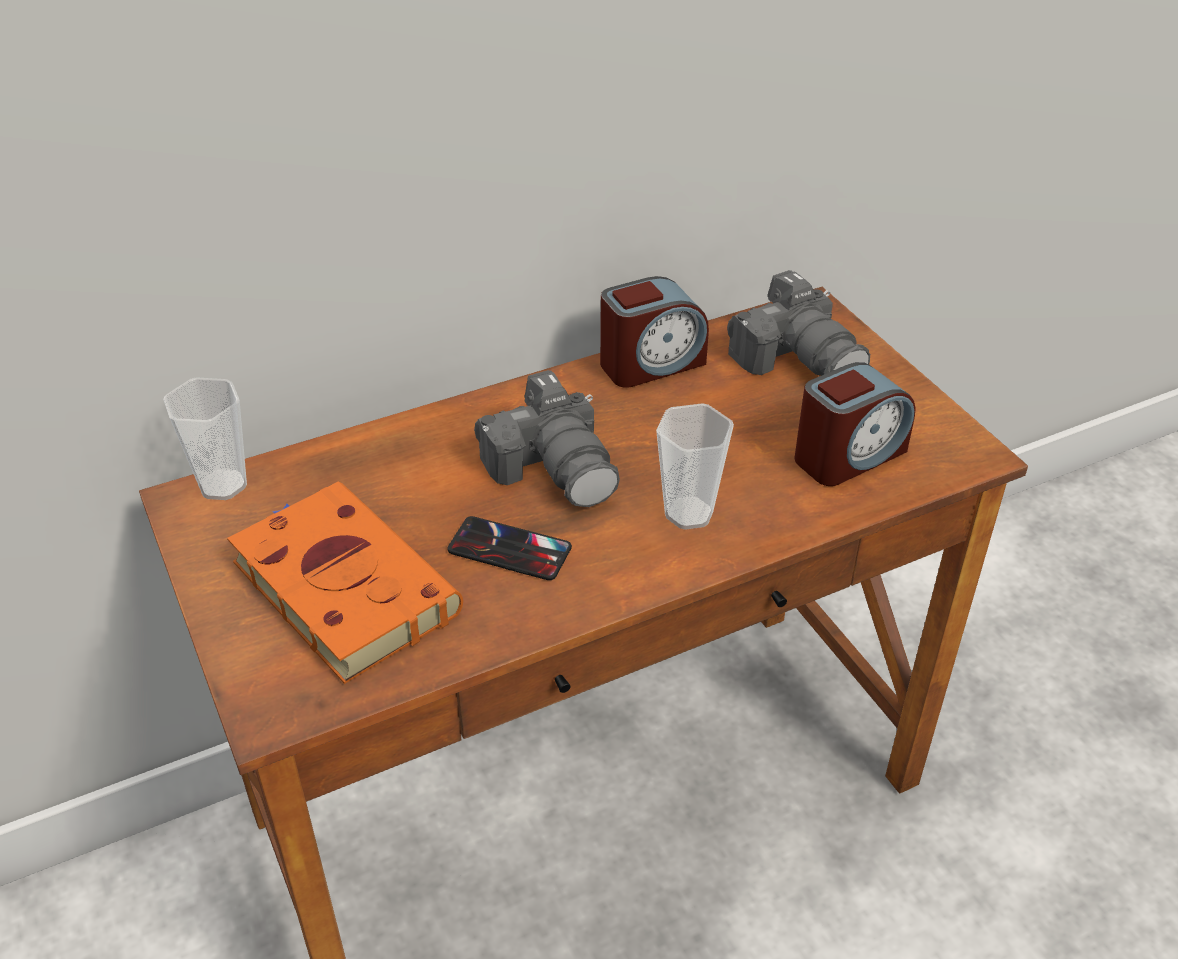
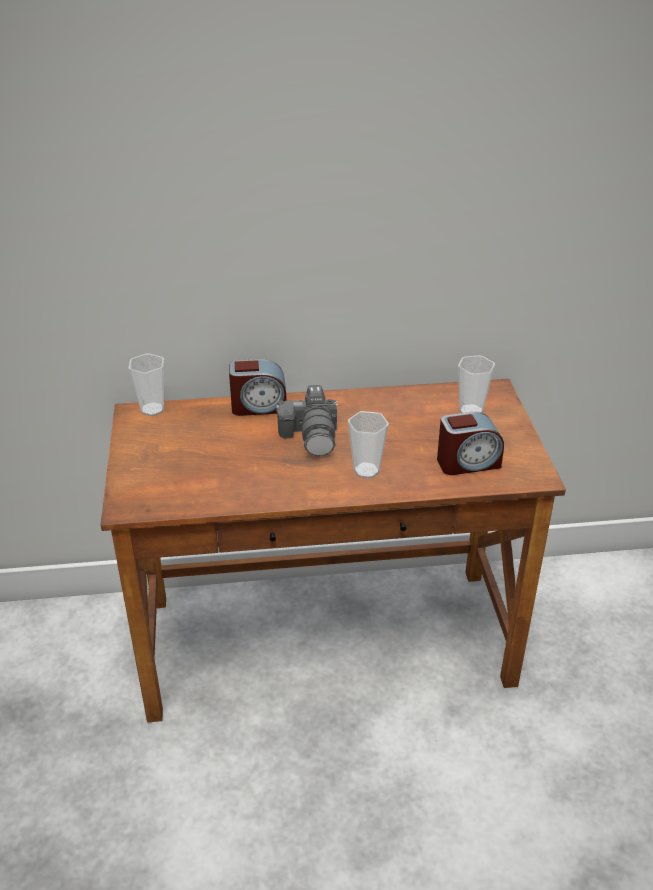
camera: 20 degrees right, 5 degrees down
orange book [227,482,463,684] -> none
phone [447,516,572,580] -> none
alarm clock [600,276,709,388] -> alarm clock moved to [229,359,286,416]
camera [727,270,870,376] -> cup [458,355,495,413]

